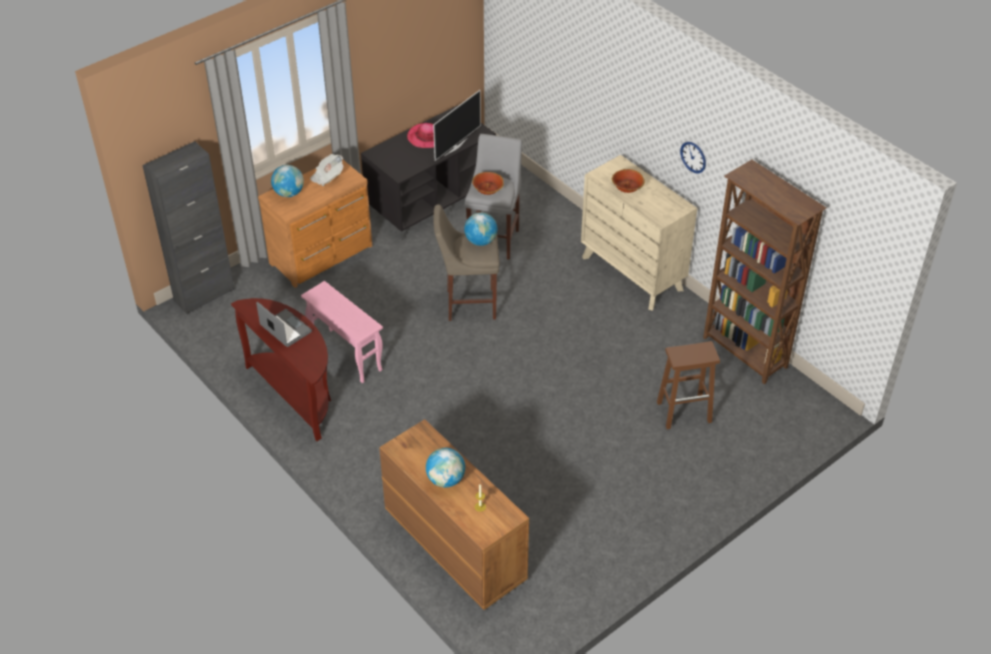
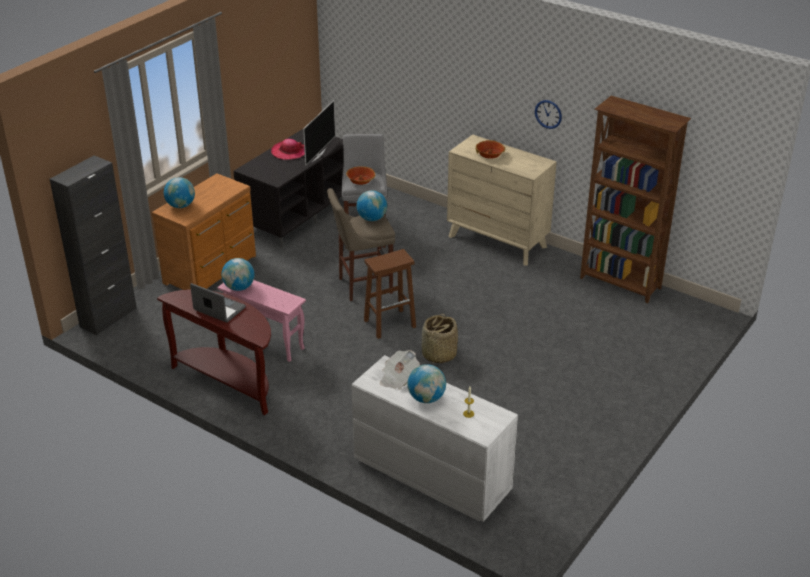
camera: 15 degrees left, 10 degrees down
newspaper [310,154,343,186] -> newspaper moved to [380,350,420,390]
brown dresser [379,419,529,610] -> white dresser [352,355,518,522]
brown stool [657,341,720,429] -> brown stool moved to [364,249,416,339]
none -> globe [222,258,255,291]
none -> basket [422,314,458,363]

